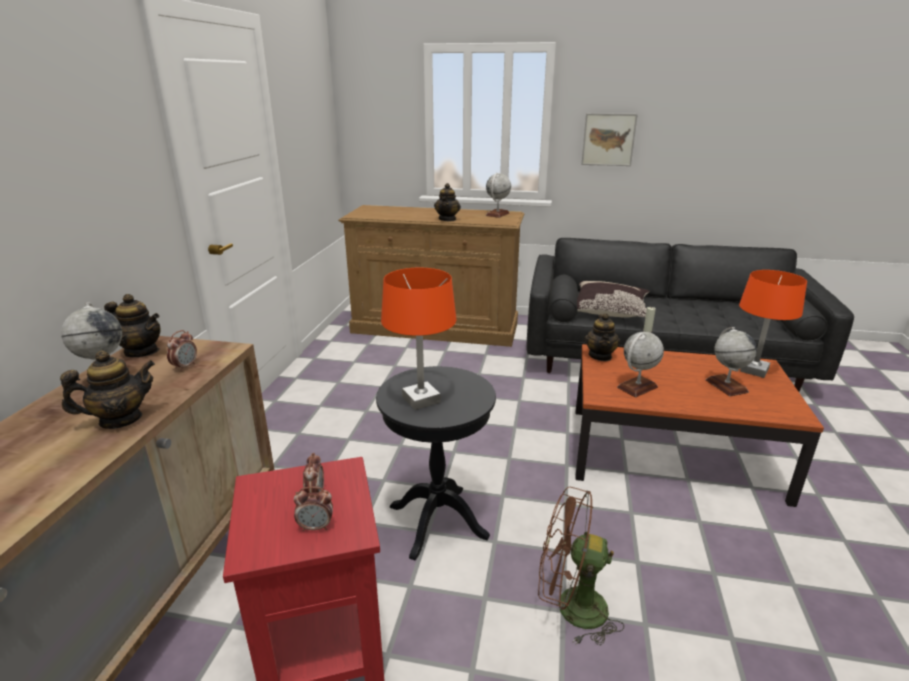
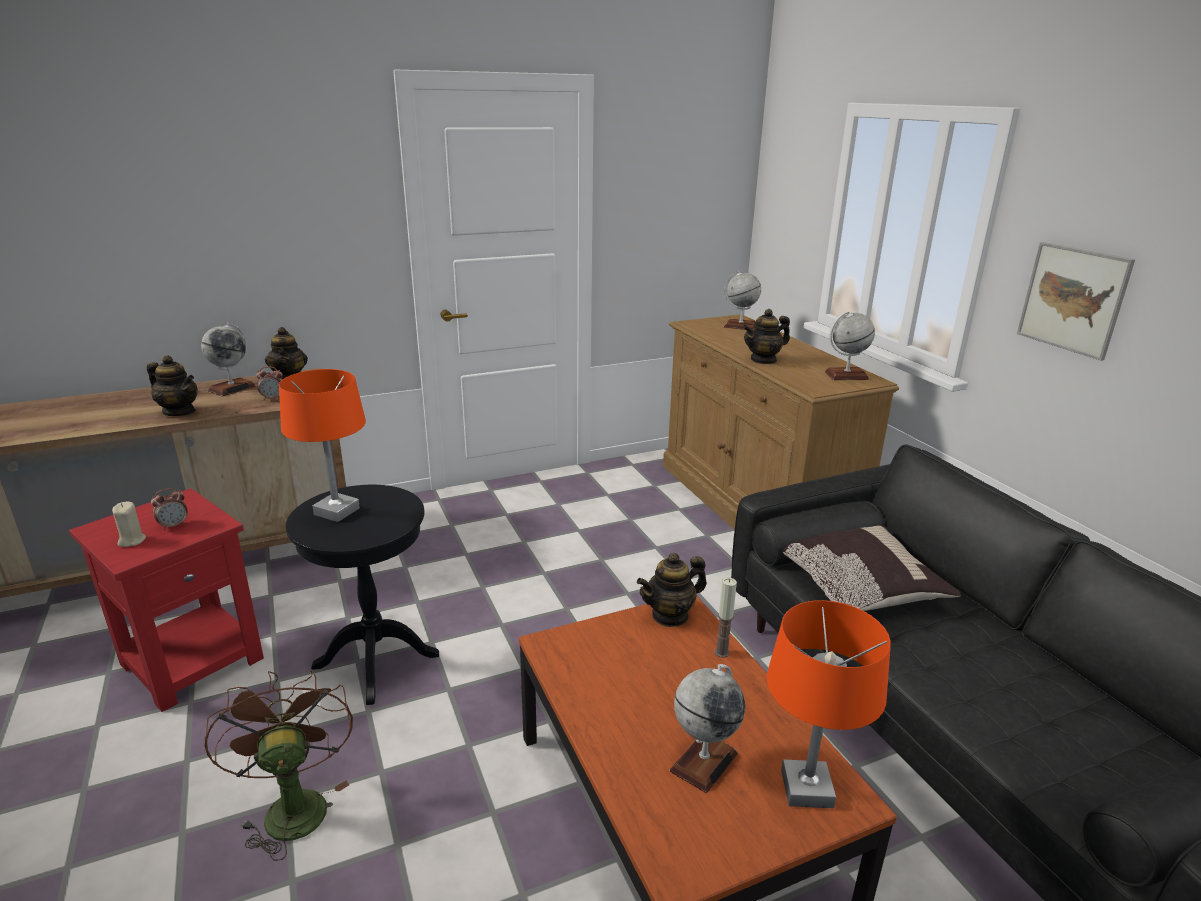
camera: 55 degrees right, 0 degrees up
alarm clock [294,486,333,531] -> beige candle [112,501,146,547]
globe [617,332,664,397] -> globe moved to [724,271,761,330]

